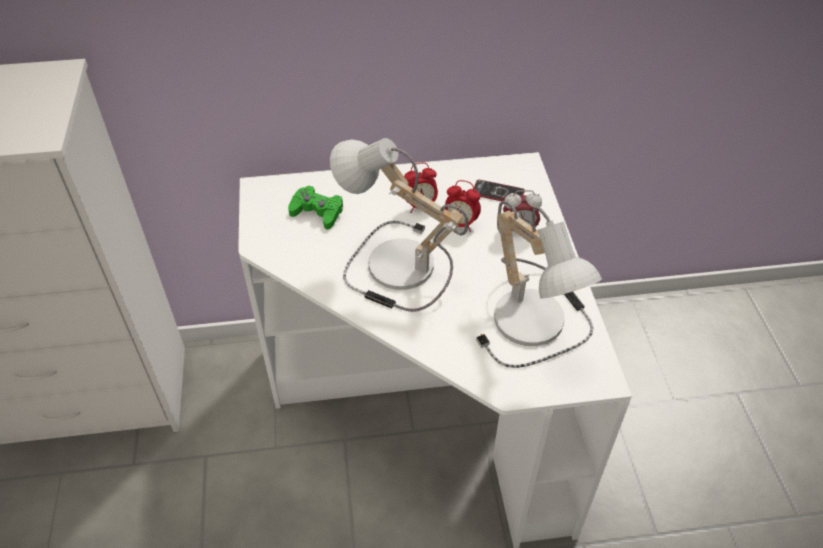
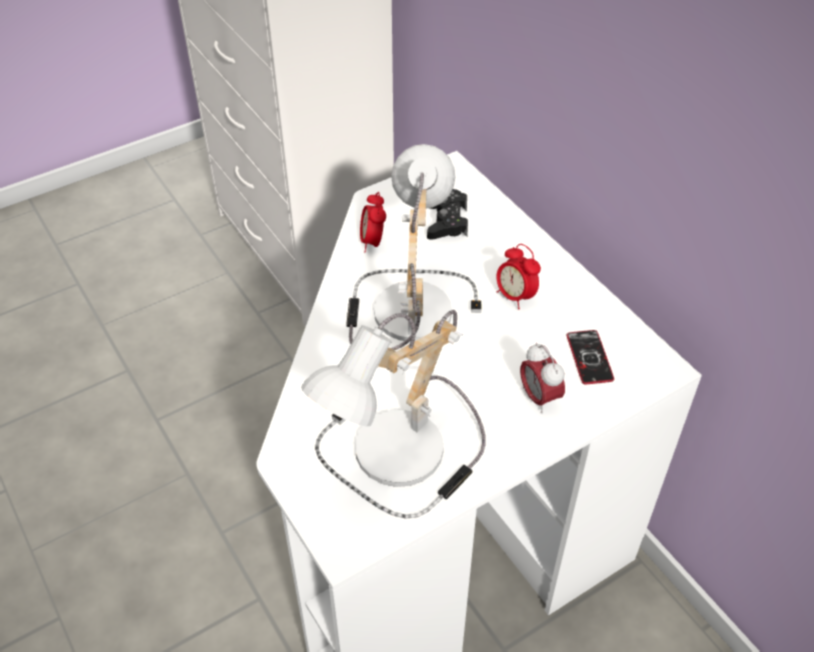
camera: 65 degrees right, 0 degrees up
green game controller [288,186,343,230] -> black game controller [427,189,468,240]
alarm clock [445,180,481,232] -> alarm clock moved to [360,192,386,253]

